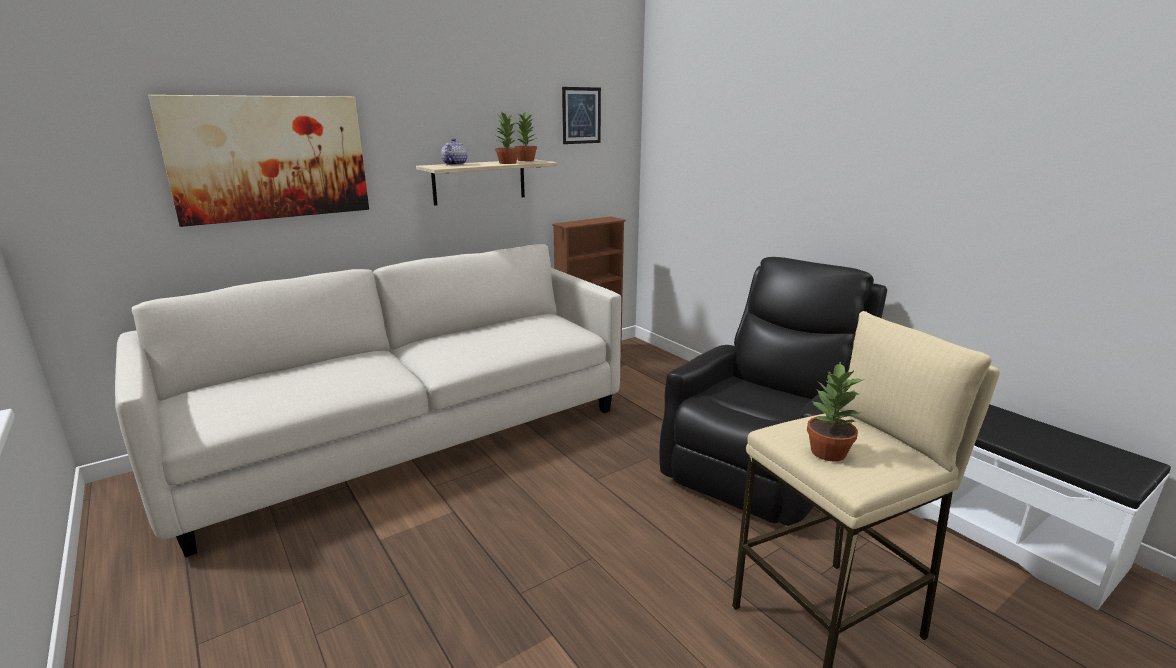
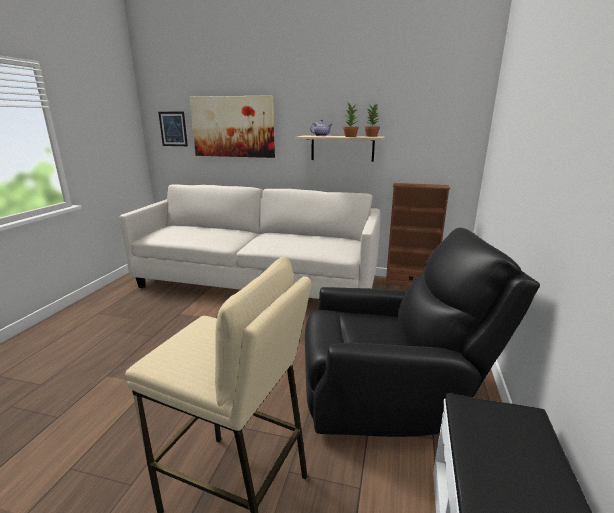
camera: 50 degrees right, 0 degrees up
picture [562,87,601,144] -> picture moved to [158,112,188,146]
potted plant [807,361,865,462] -> none

